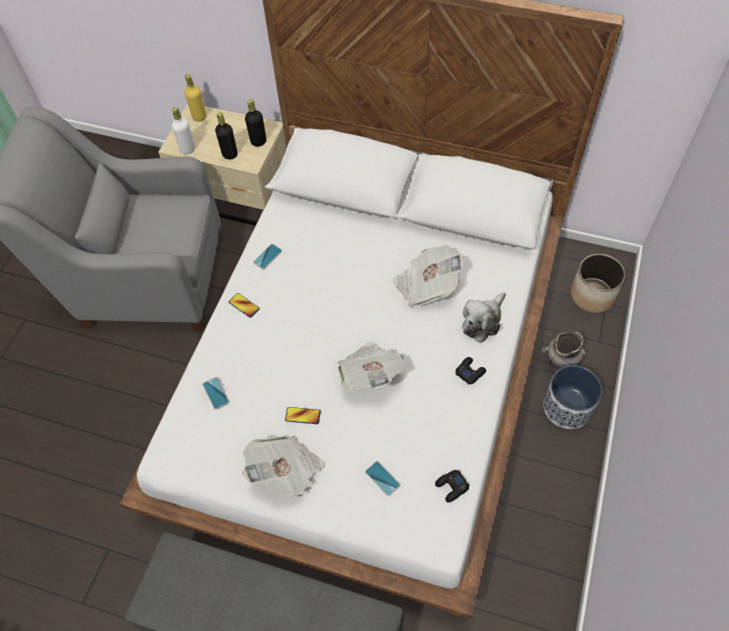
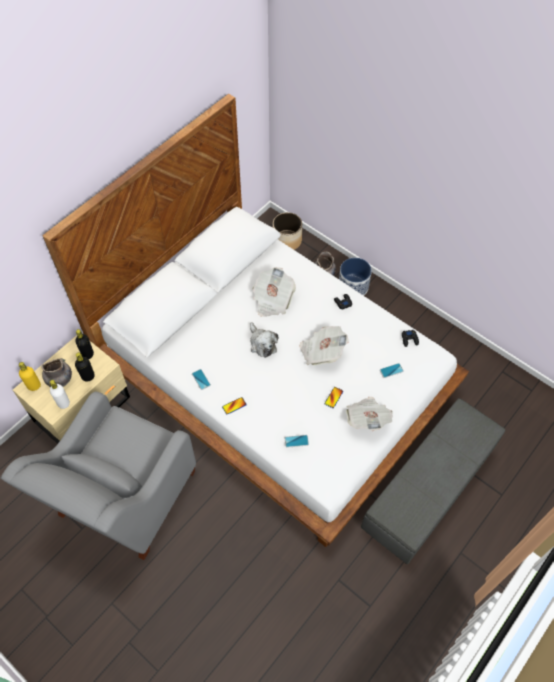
camera: 70 degrees left, 0 degrees up
plush toy [462,292,506,343] -> plush toy moved to [250,322,279,358]
none -> grey vase [41,358,72,388]

